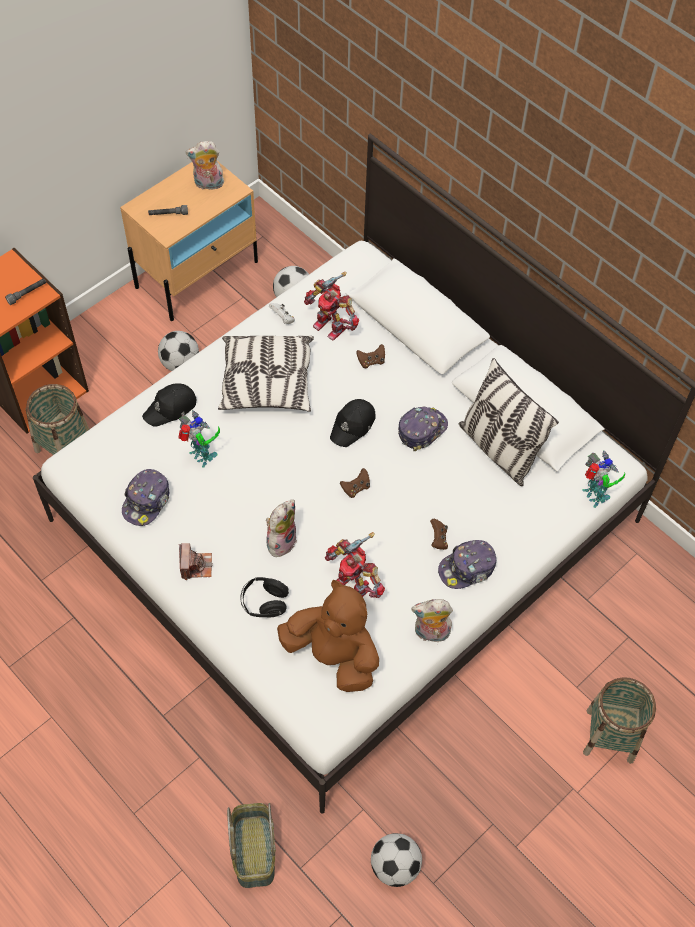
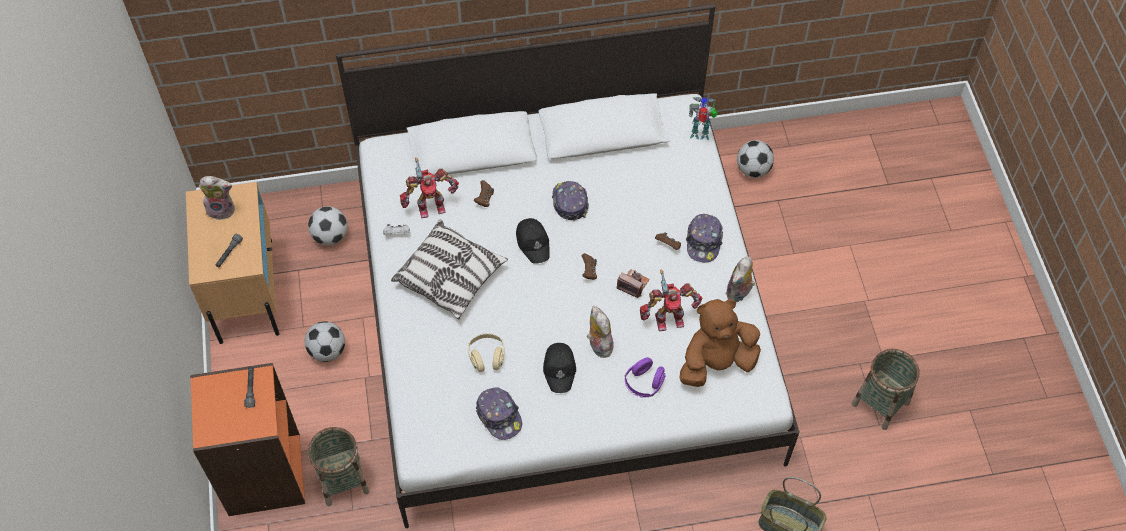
camera: 55 degrees left, 0 degrees up
black cap [142,383,196,427] -> black cap moved to [543,343,576,393]
toy robot [178,410,220,467] -> beige headphones [468,333,505,372]
camera [179,543,212,580] -> camera moved to [617,269,650,298]
plush toy [186,141,225,192] -> plush toy turned 120 degrees counterclockwise [199,176,235,220]
black headphones [241,577,289,617] -> purple headphones [625,357,666,397]
football [371,833,422,887] -> football moved to [737,140,774,178]
pillow [459,358,559,486] -> none
basket [583,678,656,764] -> basket moved to [852,349,920,430]

